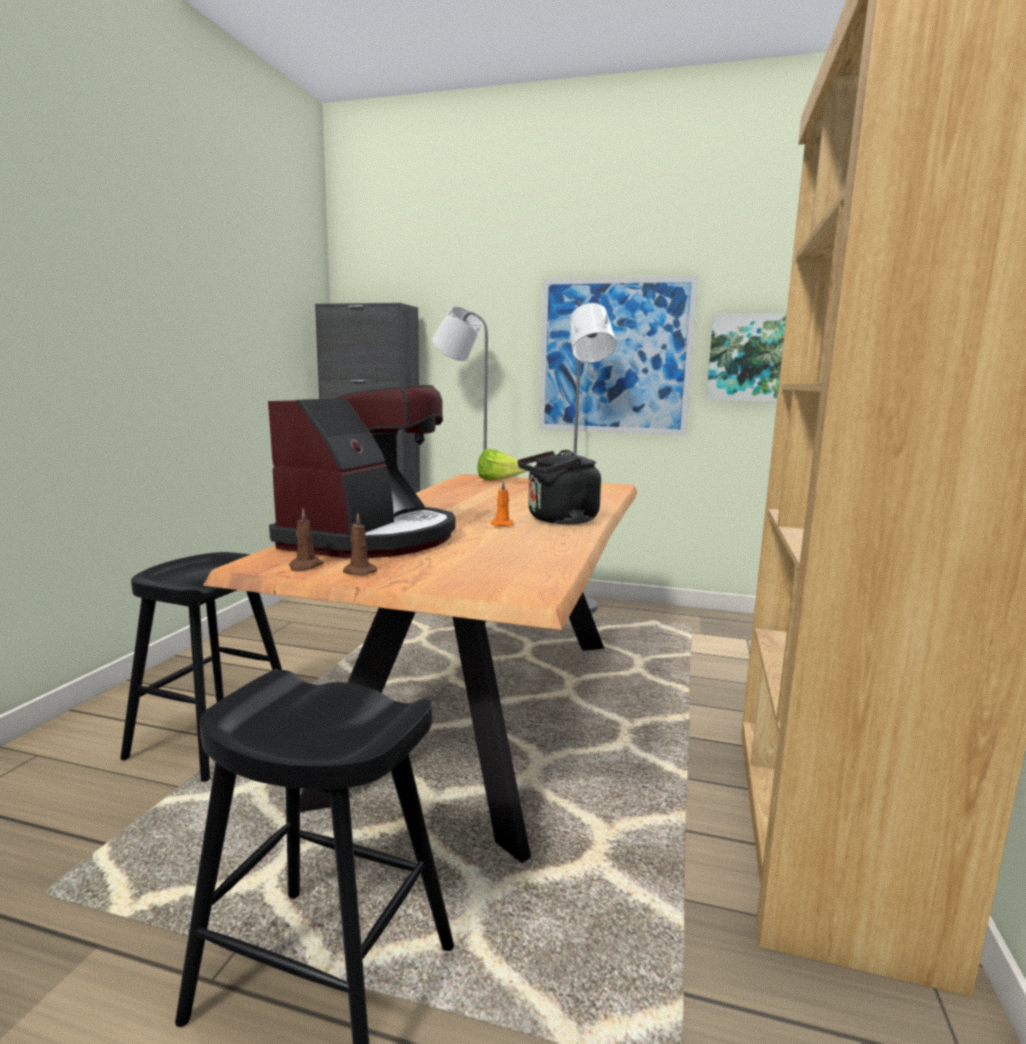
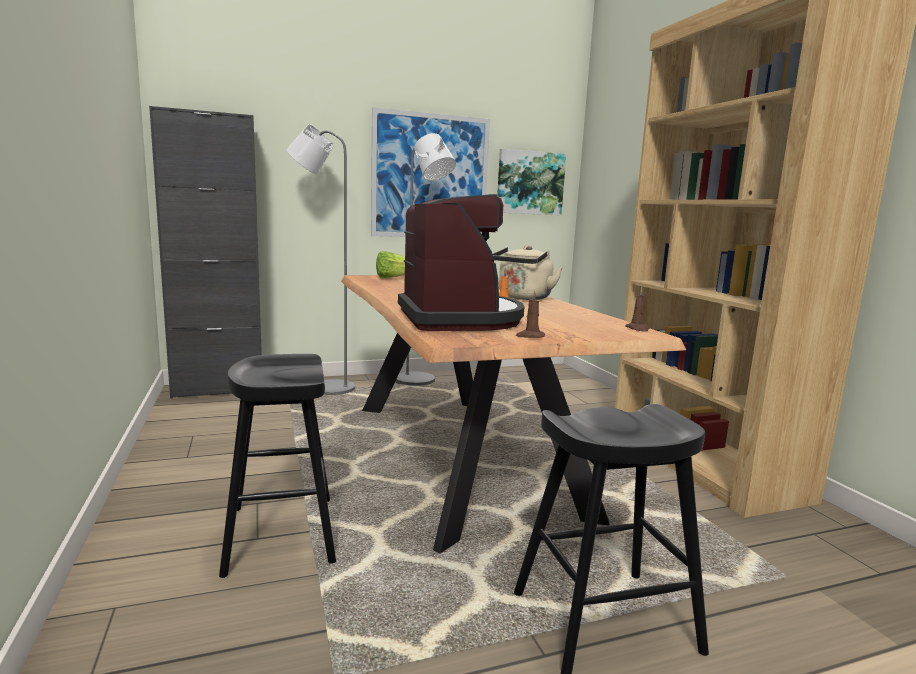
camera: 35 degrees left, 0 degrees up
brown candle [289,508,324,572] -> brown candle moved to [625,288,649,332]
black kettle [517,450,601,524] -> beige kettle [493,246,562,300]

